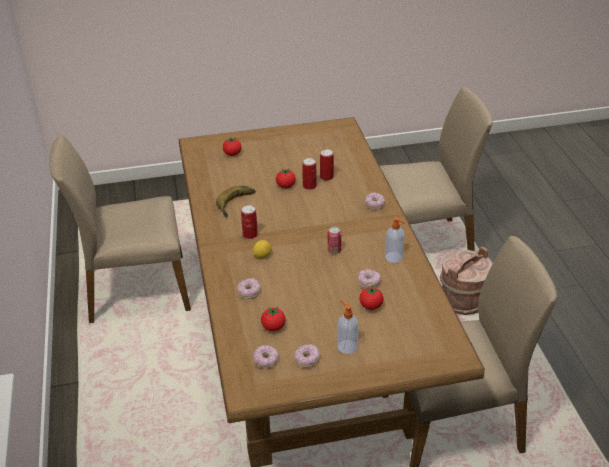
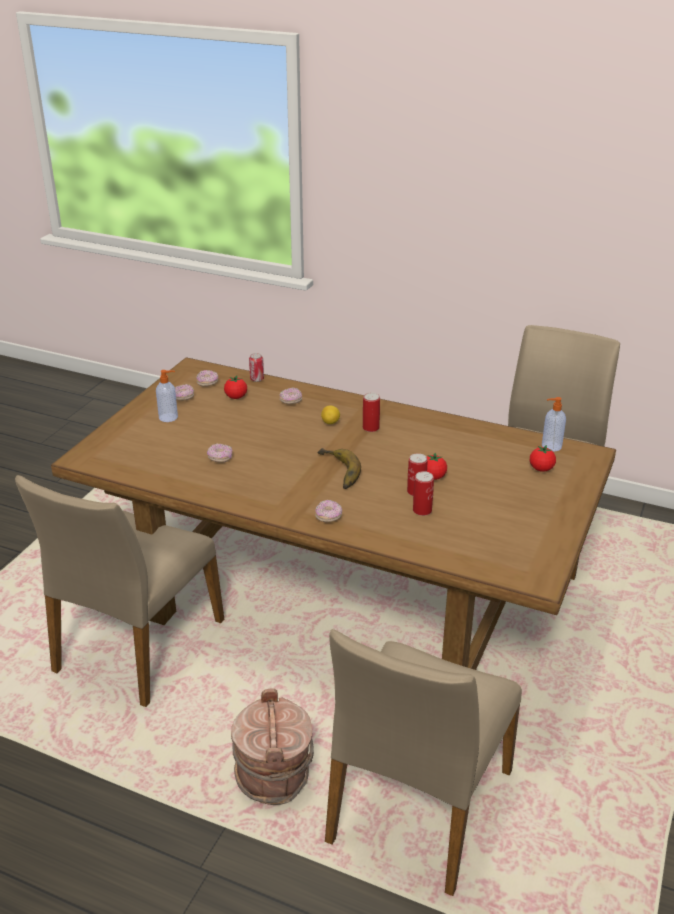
camera: 125 degrees right, 5 degrees down
banana [216,186,255,217] -> banana moved to [317,448,361,489]
can [328,227,342,254] -> can moved to [249,353,264,382]
tomato [359,285,384,310] -> none
soap dispenser [385,217,405,263] -> soap dispenser moved to [542,397,566,451]

